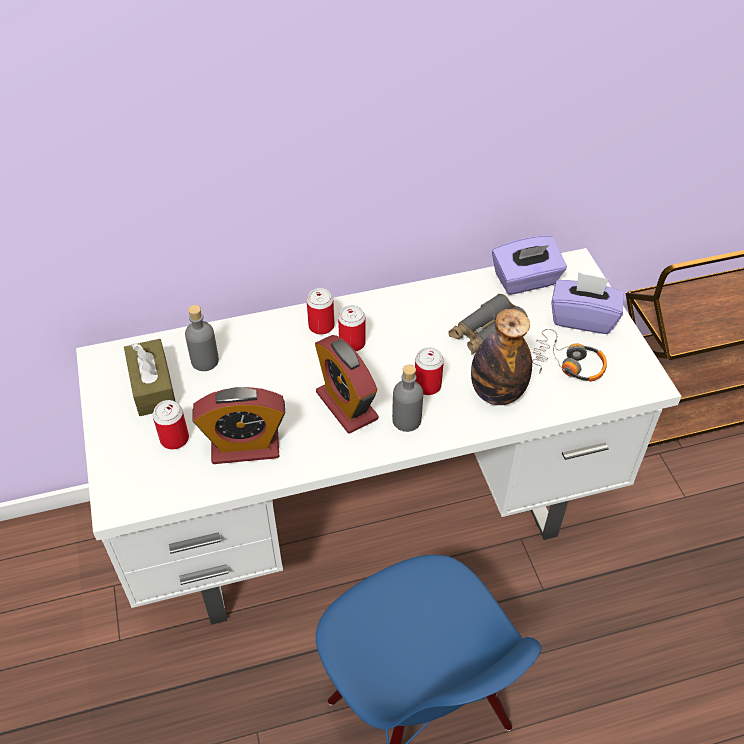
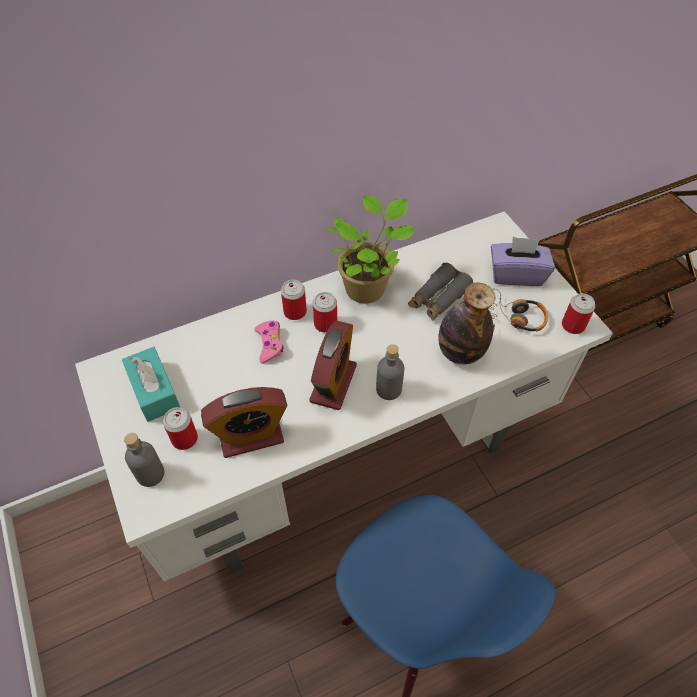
camera: 10 degrees left, 5 degrees up
brown tissue box [124,339,176,416] -> turquoise tissue box [122,347,181,422]
grey bottle [185,305,219,371] -> grey bottle moved to [124,433,164,487]
alarm clock [315,335,378,434] -> alarm clock turned 120 degrees counterclockwise [309,320,357,410]
can [415,347,444,395] -> can moved to [562,293,595,334]
purple tissue box [492,236,567,295] -> none
none -> pink game controller [255,321,283,364]
none -> potted plant [326,196,416,304]

